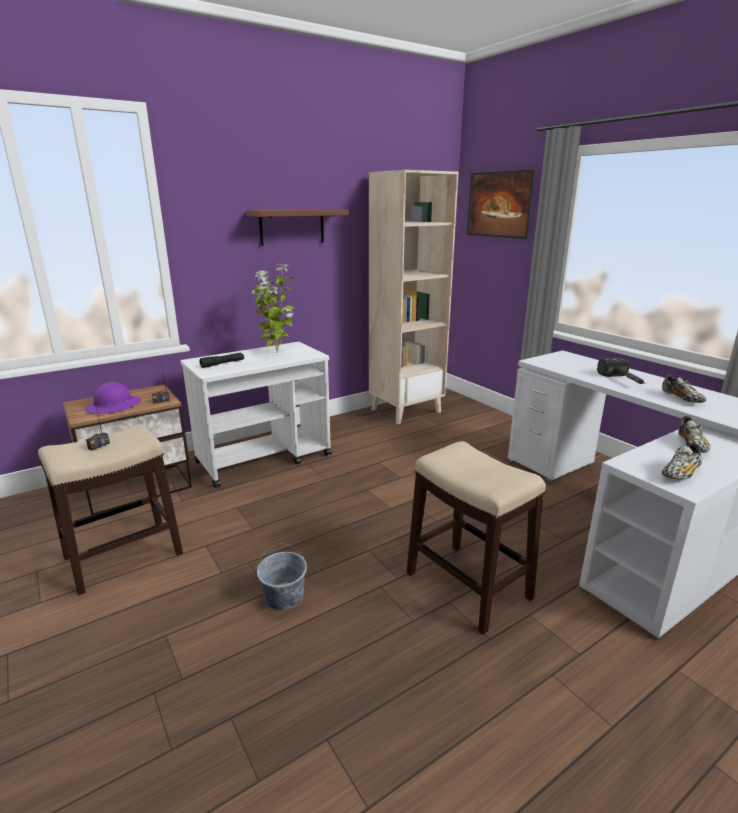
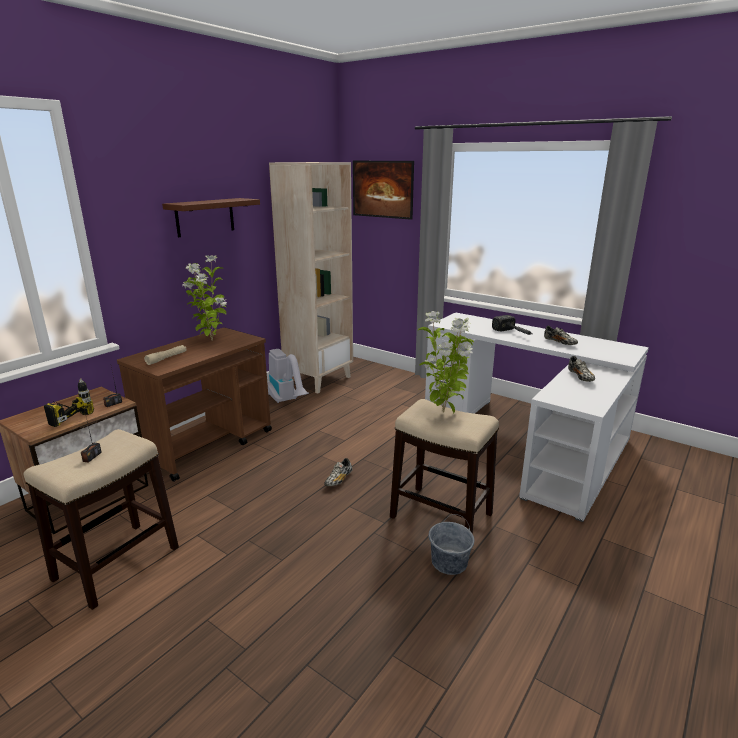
camera: 20 degrees left, 0 degrees up
purple hard hat [85,382,141,414] -> power drill [44,378,94,427]
white cart [180,342,332,488] -> brown cart [117,327,272,482]
black flashlight [199,353,244,368] -> beige flashlight [144,345,187,365]
grey bucket [257,543,307,611] -> grey bucket moved to [429,514,474,575]
shoe [662,443,702,479] -> shoe moved to [324,458,352,486]
none -> vacuum cleaner [267,349,309,403]
none -> potted plant [418,311,474,414]

